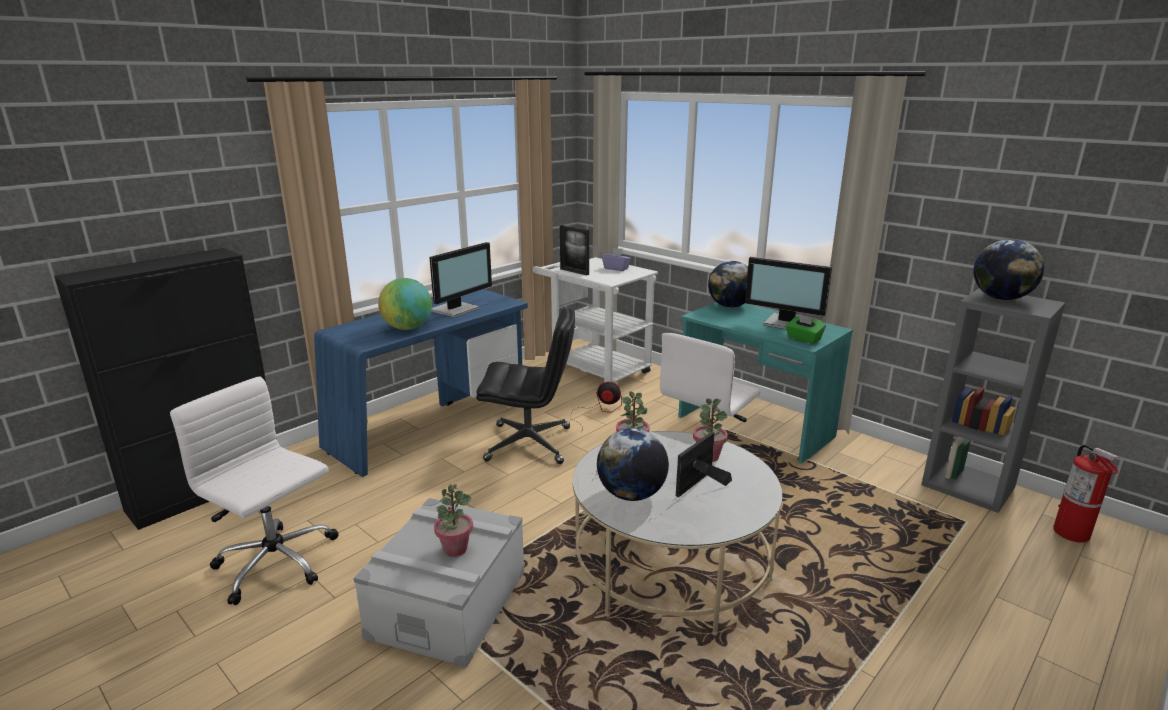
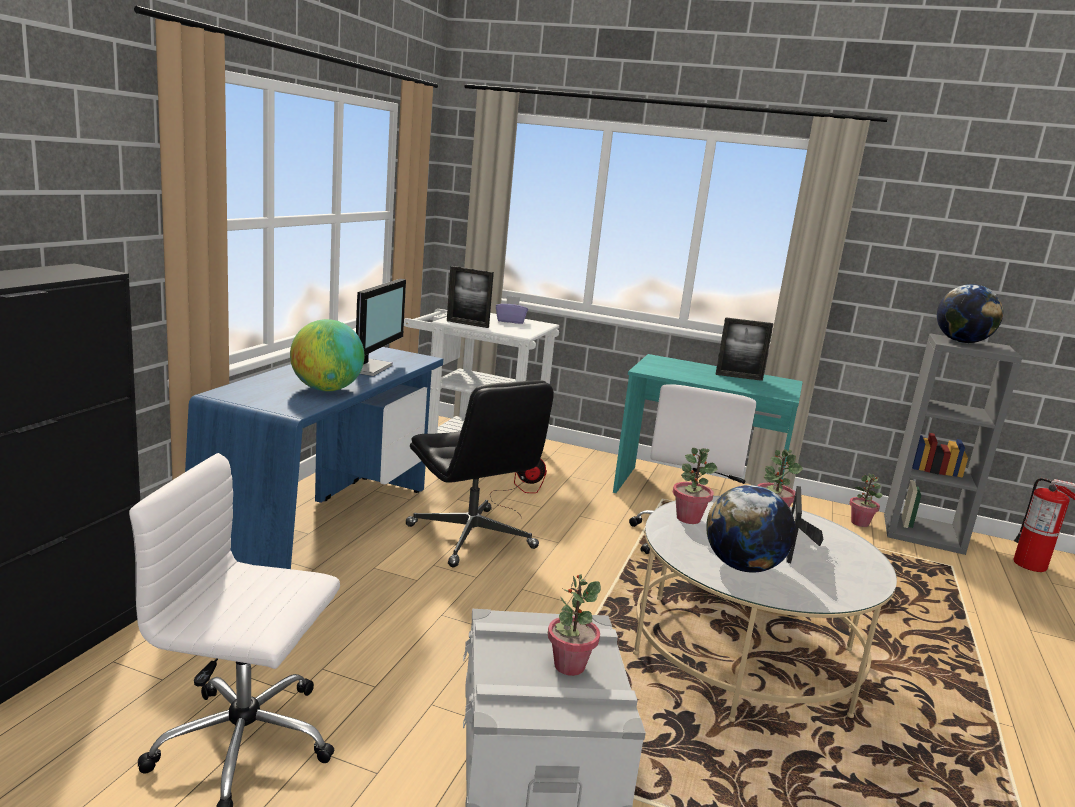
camera: 25 degrees left, 5 degrees down
black office chair [476,308,575,464] -> black office chair turned 75 degrees clockwise [405,380,554,567]
globe [708,261,748,308] -> none
monitor [745,257,832,329] -> picture frame [716,317,773,381]
green tissue box [786,314,826,344] -> none
none -> potted plant [849,473,883,527]

